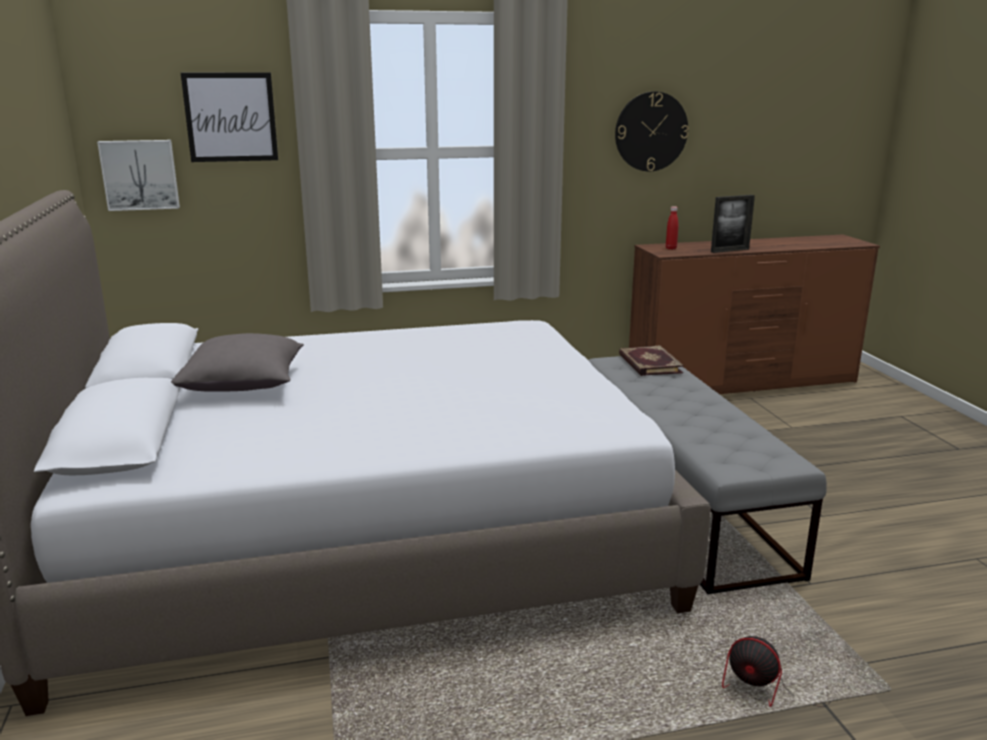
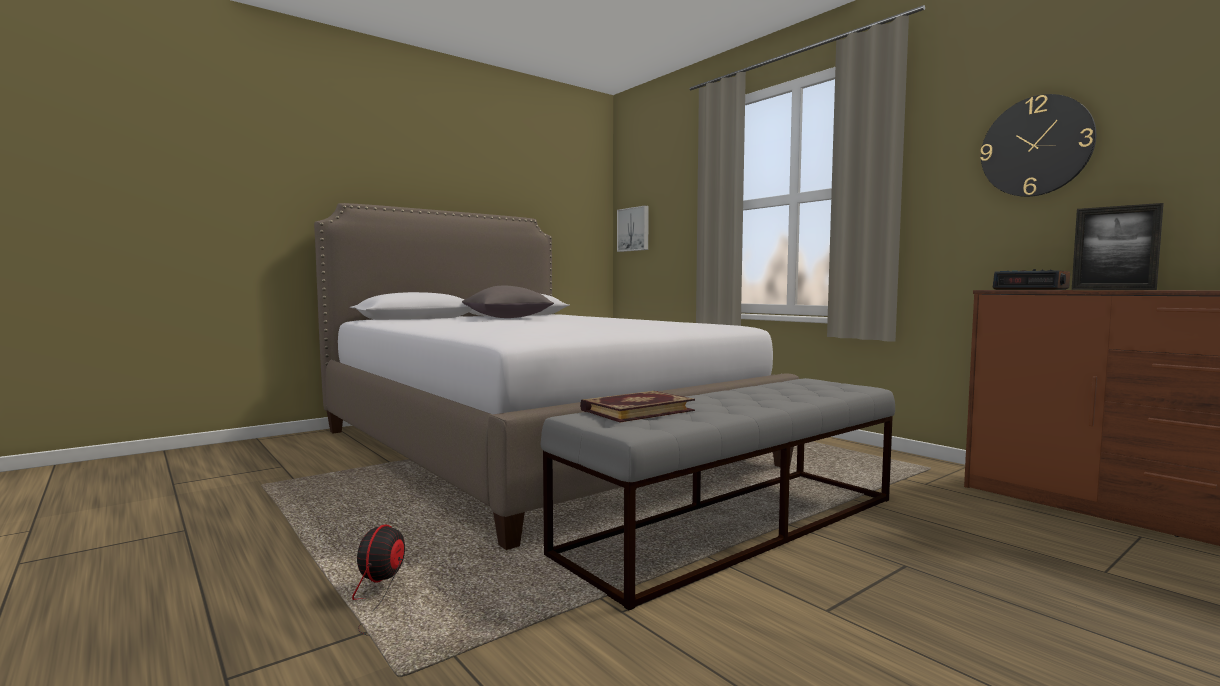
camera: 65 degrees right, 15 degrees down
picture [181,73,278,162] -> none
book [619,346,684,376] -> book moved to [580,391,695,422]
red bottle [666,206,678,250] -> alarm clock [993,269,1070,290]

